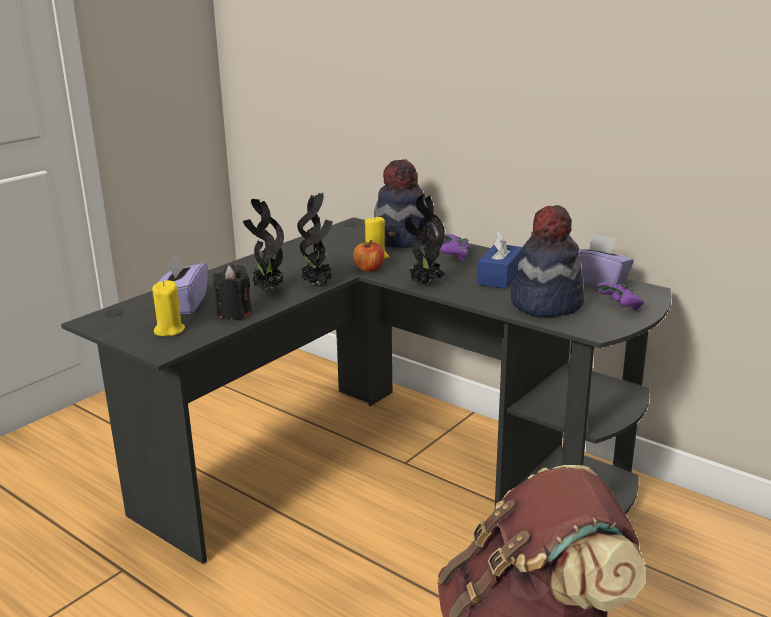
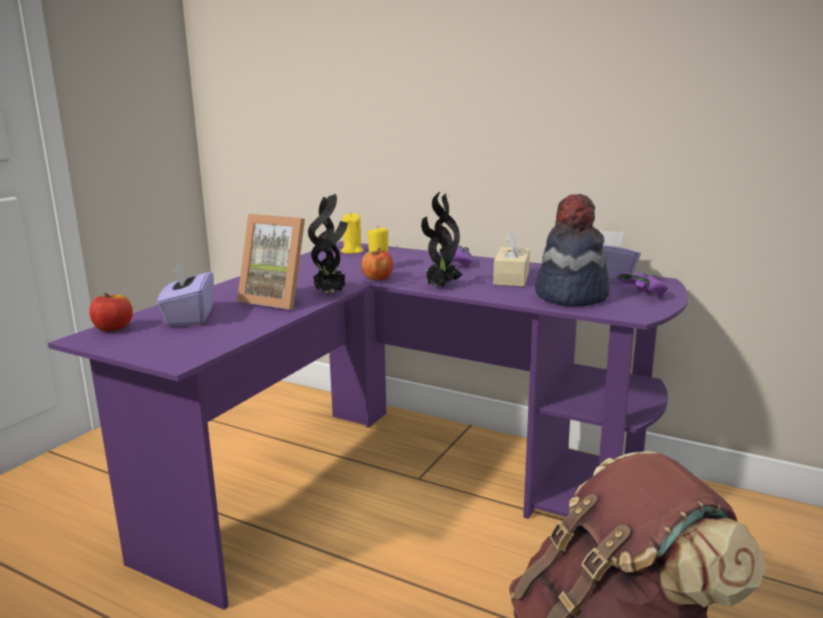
camera: 10 degrees left, 5 degrees down
black desk [61,217,672,564] -> purple desk [48,241,688,610]
yellow candle [152,280,185,336] -> yellow candle moved to [341,212,363,254]
black candle [213,264,252,320] -> none
potted plant [243,199,284,290] -> picture frame [237,214,305,310]
hat [374,159,434,248] -> none
blue tissue box [477,230,523,289] -> beige tissue box [493,230,530,287]
none -> apple [89,293,133,331]

